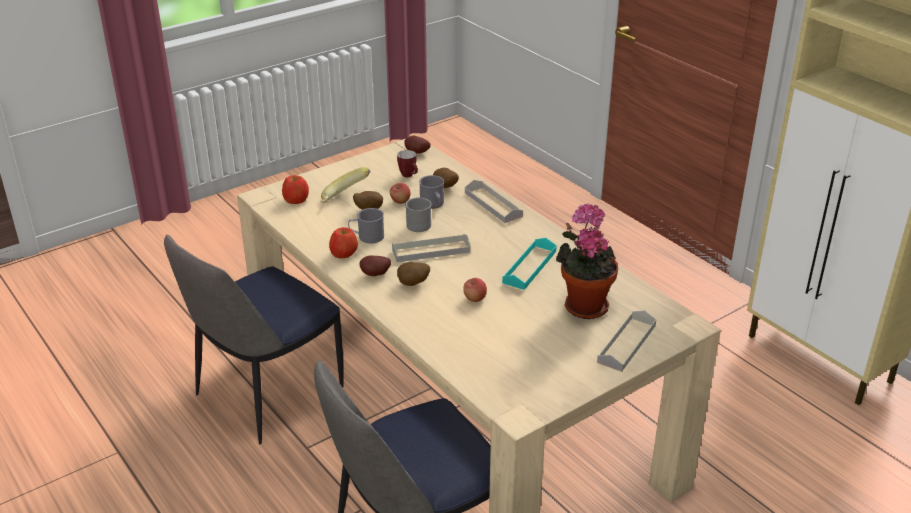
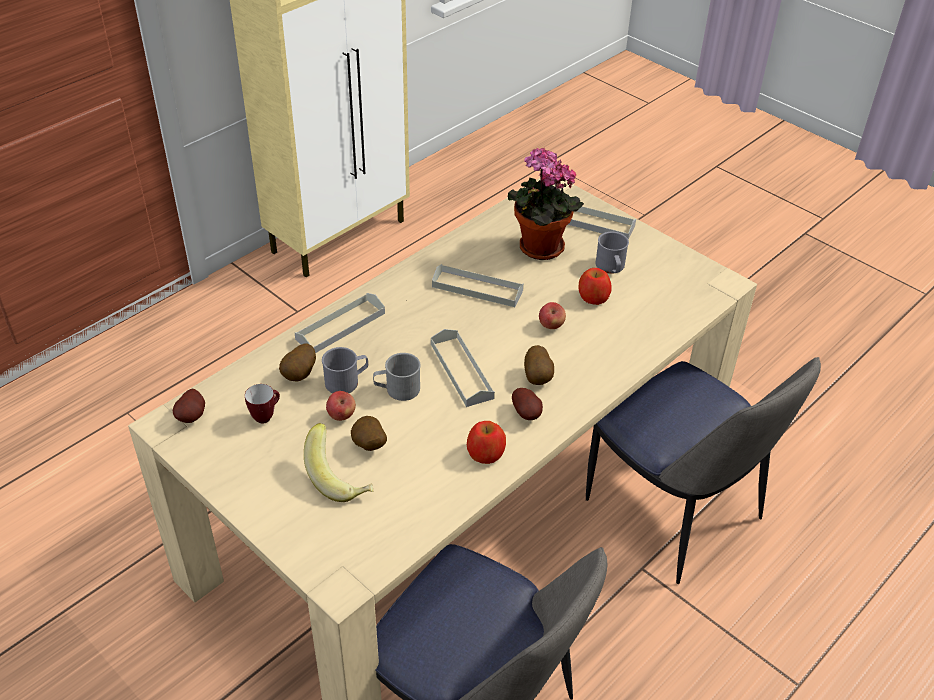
camera: 100 degrees left, 10 degrees up
apple [282,175,309,204] -> apple moved to [579,268,612,305]
grey mug [348,208,384,243] -> grey mug moved to [596,232,629,274]
turquoise tray [502,238,557,290] -> grey tray [432,264,524,307]

